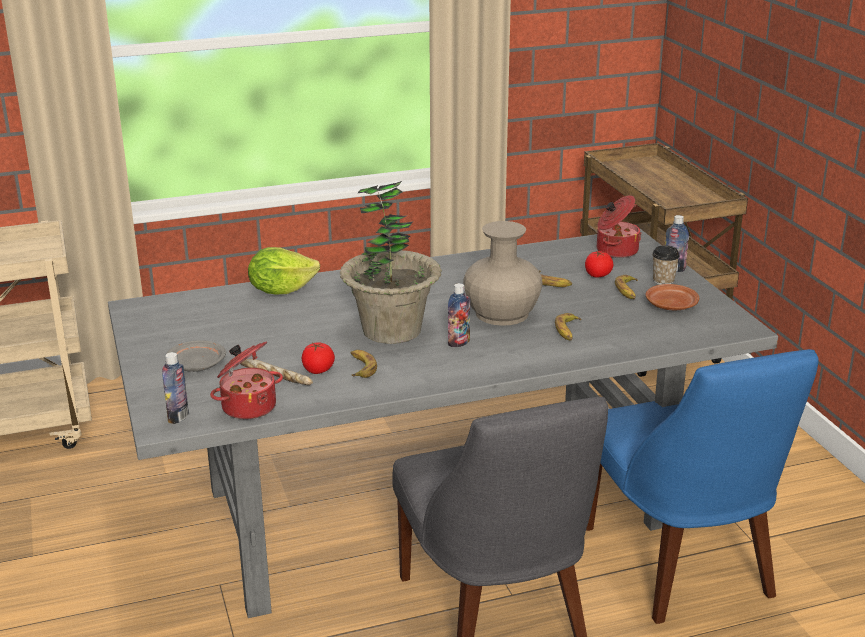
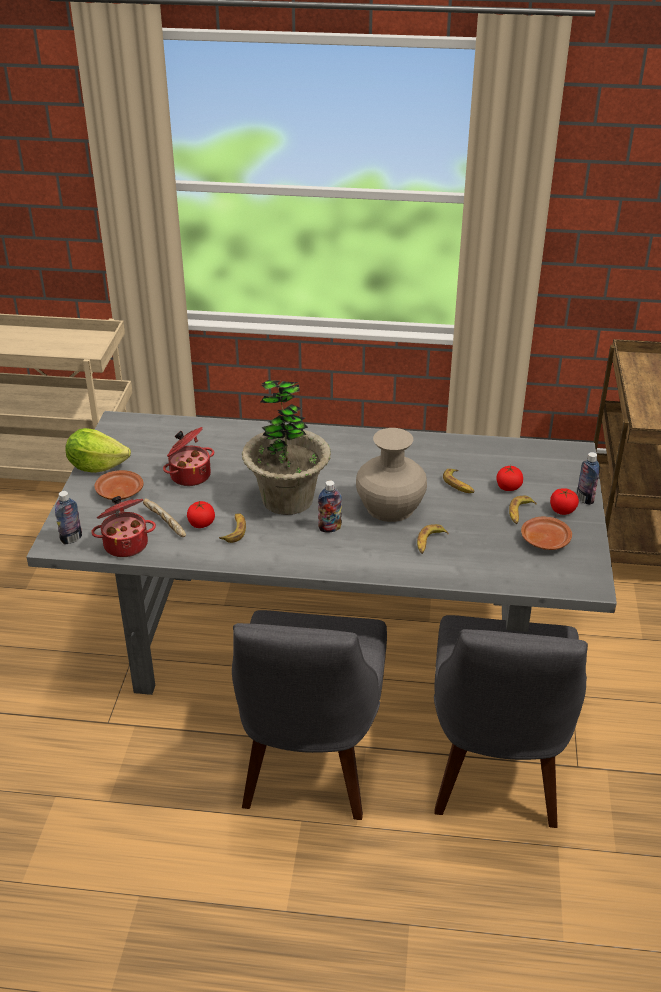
camera: 25 degrees right, 10 degrees up
grey plate [166,340,226,372] -> brown plate [95,470,144,500]
lettuce [248,247,320,295] -> lettuce moved to [65,428,131,473]
blue chair [586,349,819,624] -> grey chair [434,615,588,828]
cooking pot [597,195,642,258] -> cooking pot moved to [163,427,214,486]
cup [652,245,680,285] -> tomato [550,488,579,515]

